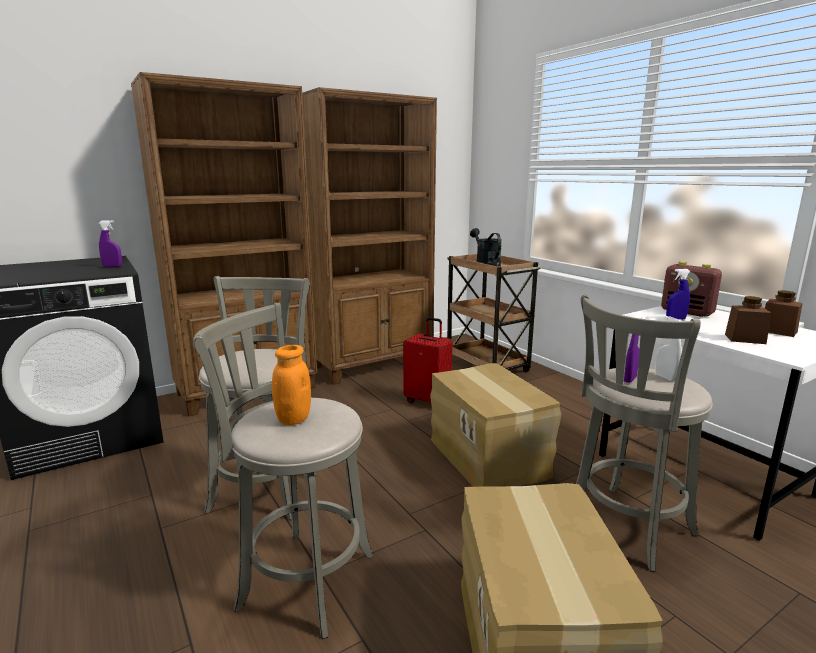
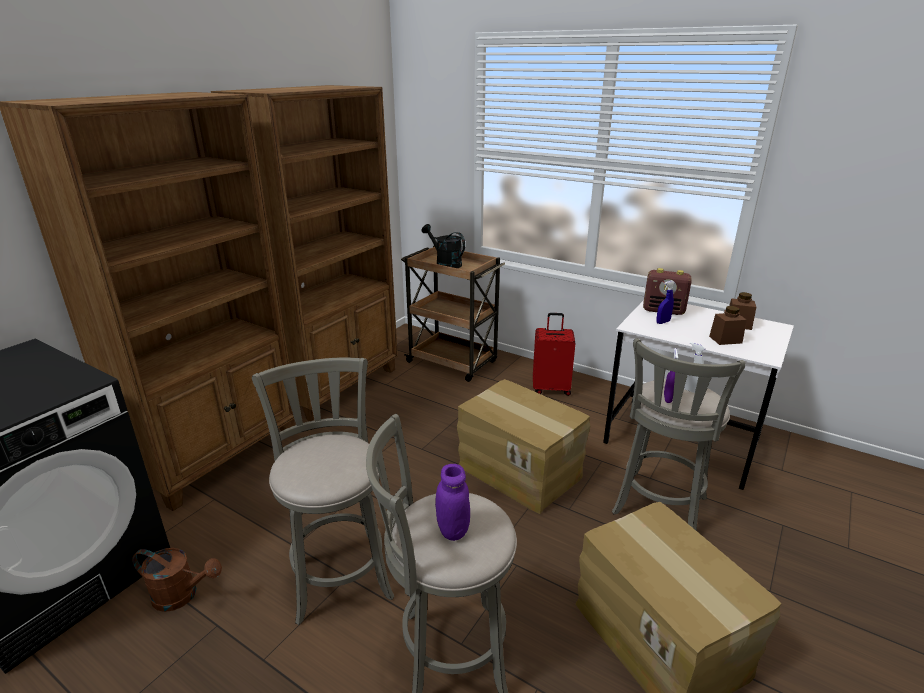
camera: 25 degrees left, 10 degrees up
purple spray bottle [99,220,122,267] -> none
orange jar [272,345,311,425] -> purple jar [435,464,470,541]
red suitcase [403,317,452,403] -> red suitcase moved to [533,313,575,396]
none -> brown watering can [132,548,222,612]

